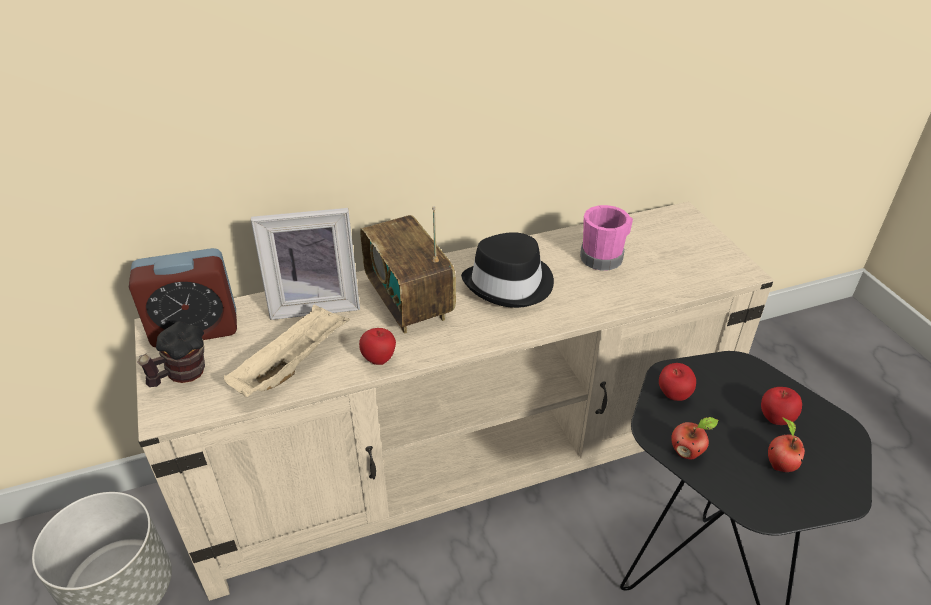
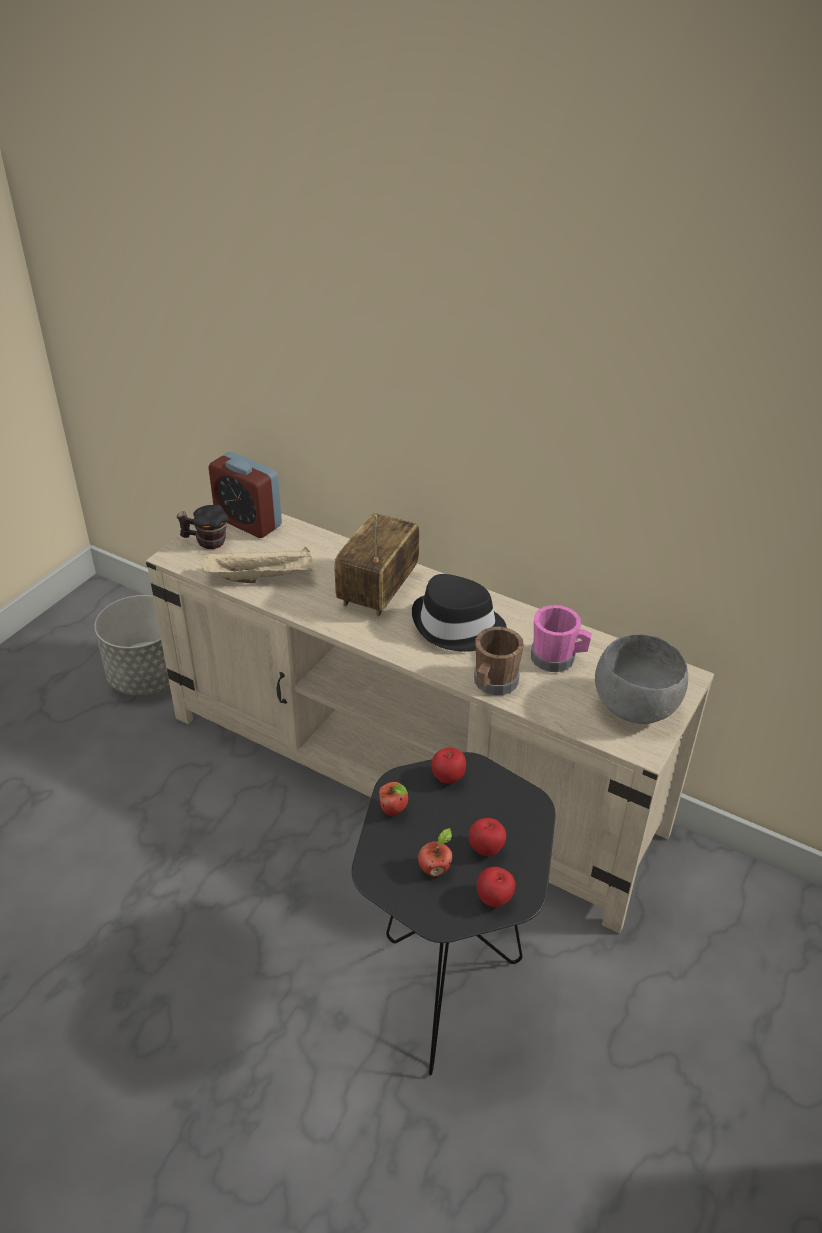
camera: 50 degrees right, 0 degrees up
picture frame [251,208,360,320] -> none
apple [359,328,396,365] -> apple moved to [477,867,515,907]
none -> brown mug [474,627,524,695]
none -> grey bowl [595,634,688,724]

